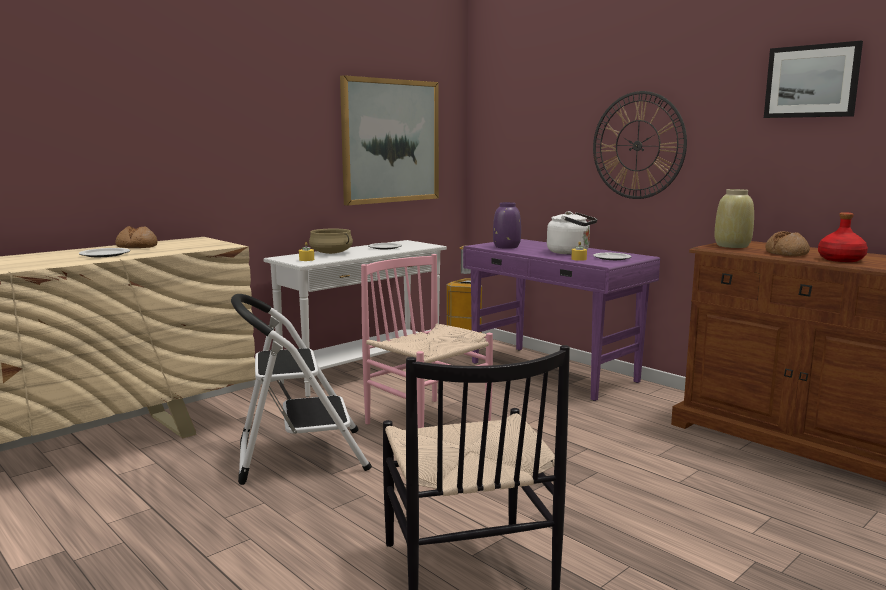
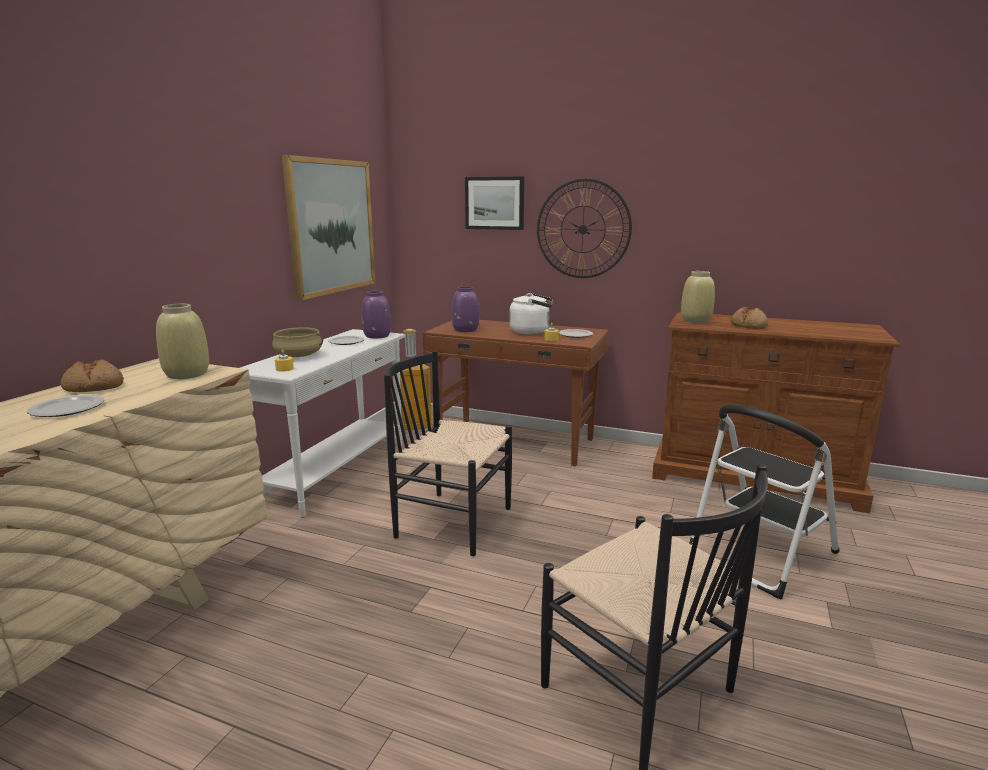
camera: 25 degrees left, 5 degrees up
step ladder [231,294,372,485] -> step ladder moved to [689,404,839,599]
pink chair [361,254,493,428] -> black chair [384,350,512,556]
purple console table [463,239,660,401] -> brown console table [423,320,609,466]
picture [764,41,863,118] -> picture moved to [465,176,524,230]
red bottle [818,212,868,262] -> none
none -> beige vase [156,304,209,379]
none -> purple vase [362,291,391,338]

